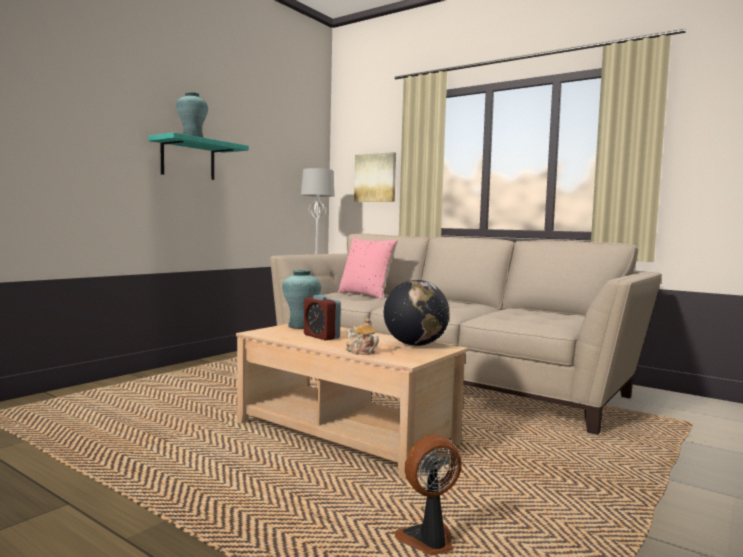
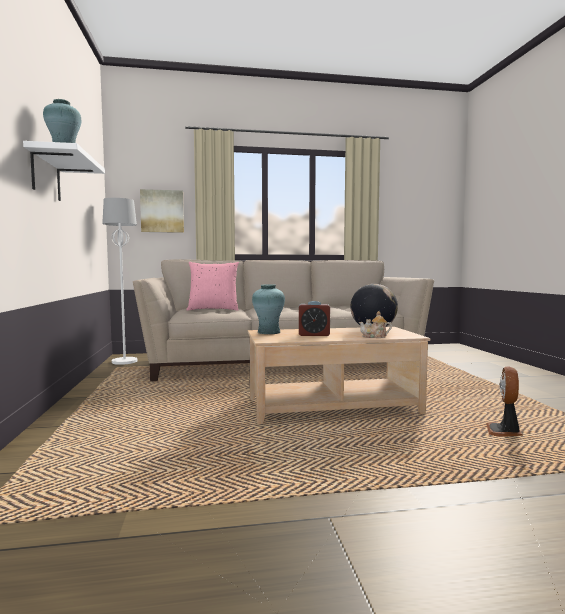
camera: 45 degrees left, 0 degrees up
turquoise shelf [148,132,249,180] -> white shelf [23,141,105,201]

